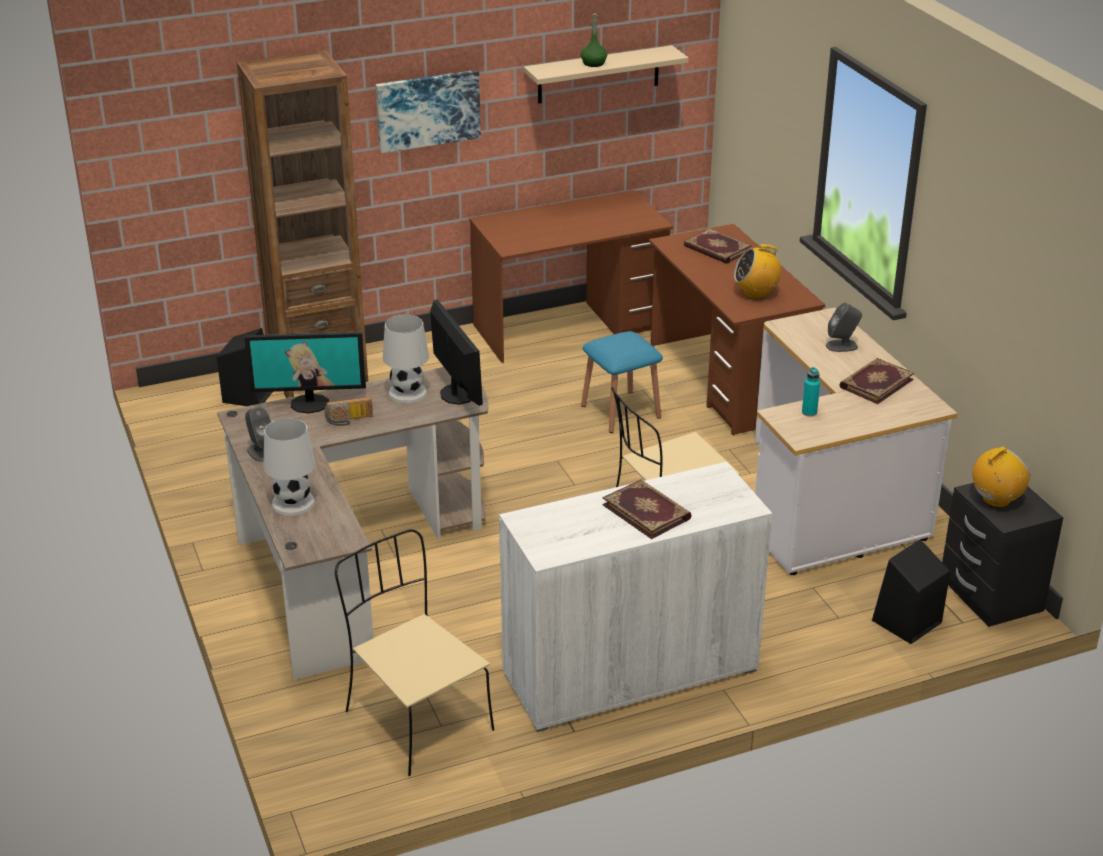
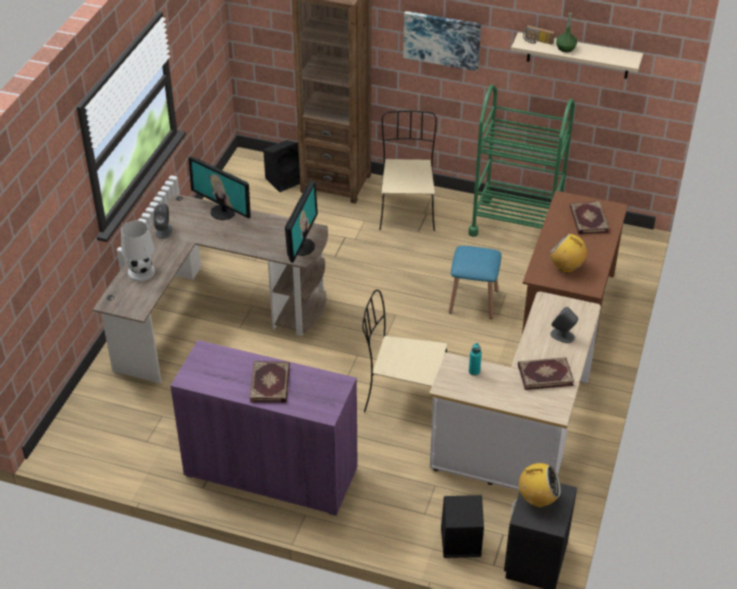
camera: 40 degrees right, 10 degrees up
radio [324,397,373,426] -> radio moved to [523,25,555,45]
beige chair [335,529,494,776] -> beige chair moved to [379,111,437,231]
white table lamp [383,314,429,403] -> none
brown desk [469,190,673,363] -> green cart [468,85,575,237]
white cabinet [499,462,772,732] -> purple cabinet [170,340,358,516]

